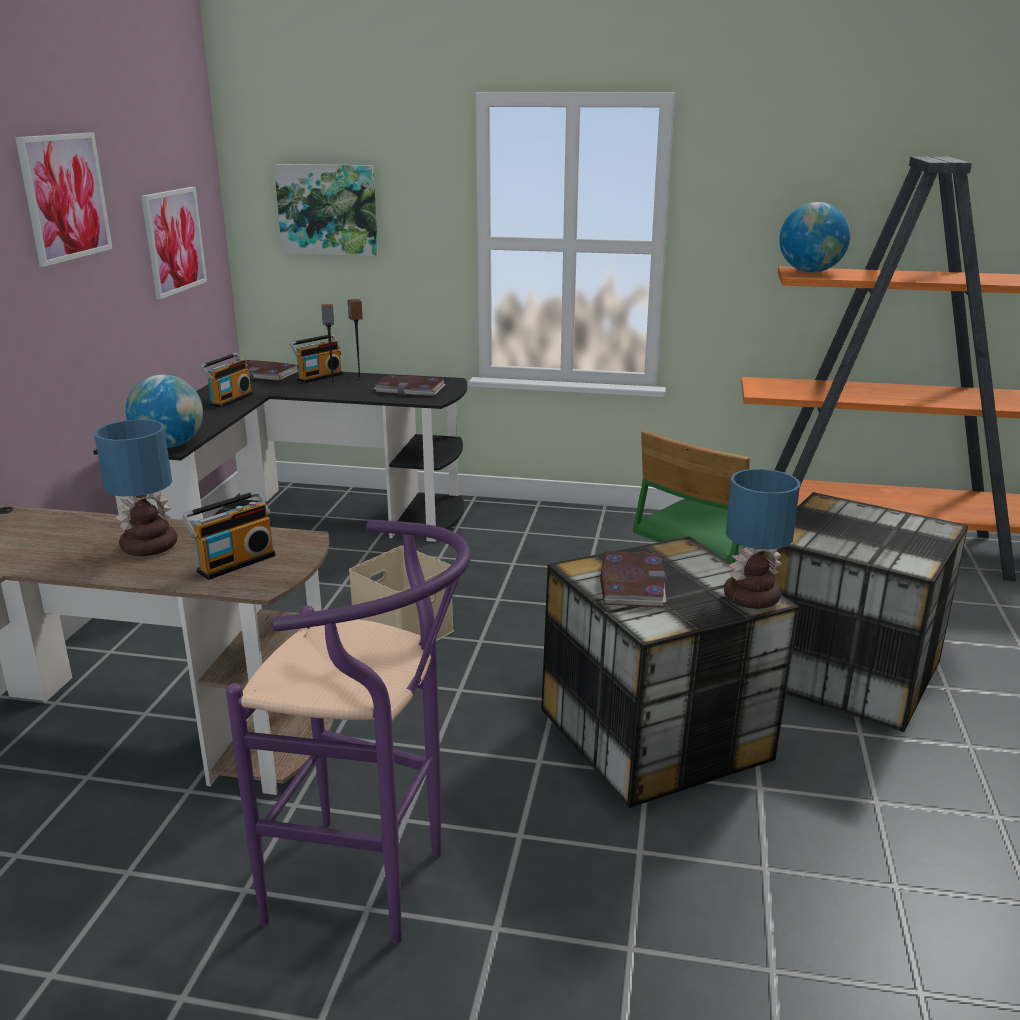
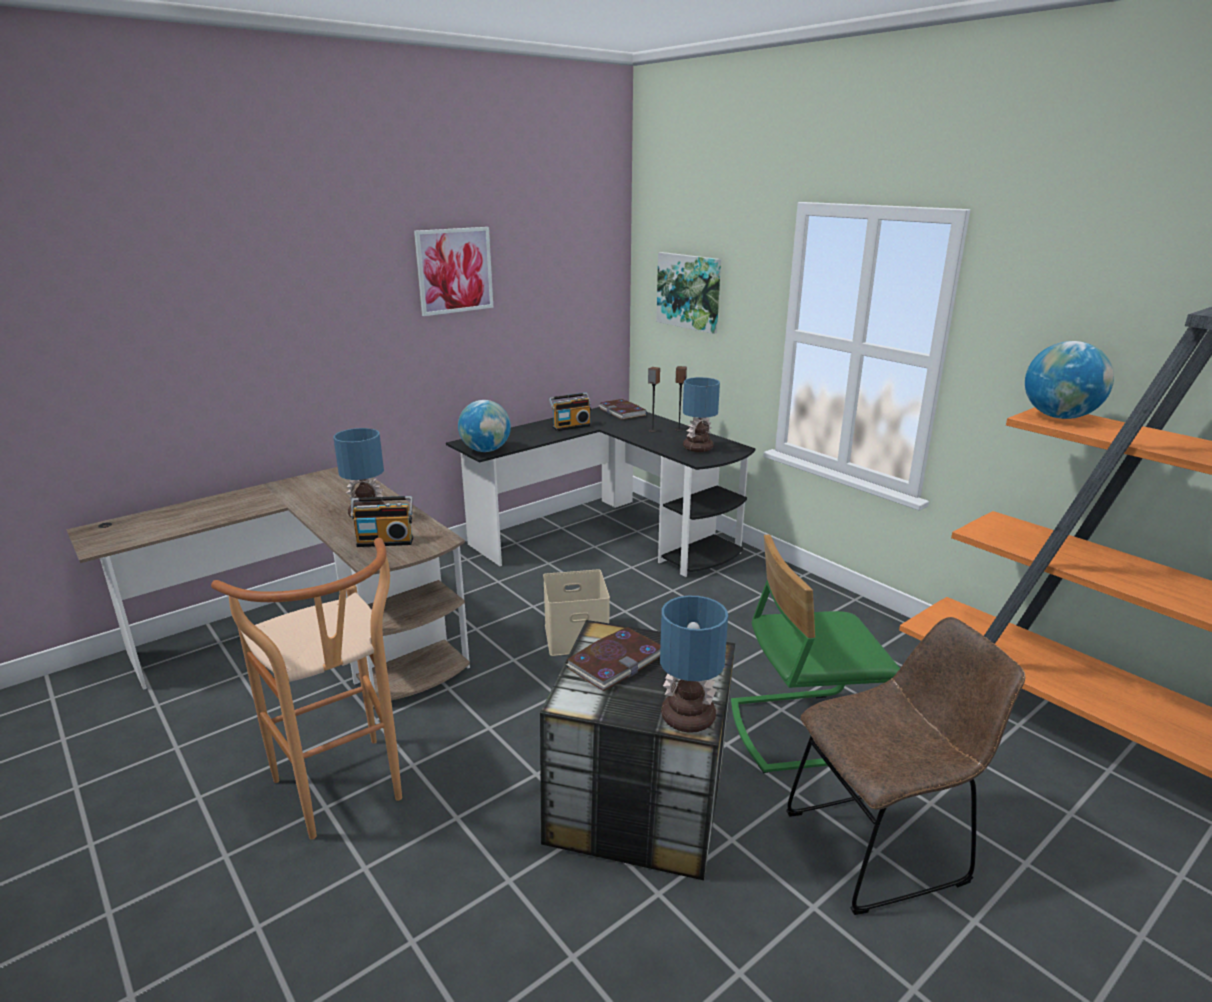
camera: 40 degrees right, 0 degrees up
picture [141,187,207,299] -> none
purple stool [226,520,471,944] -> brown stool [211,538,402,839]
radio [290,334,343,383] -> none
book [374,375,446,396] -> table lamp [683,377,720,452]
storage box [762,492,968,732] -> brown chair [786,617,1025,915]

